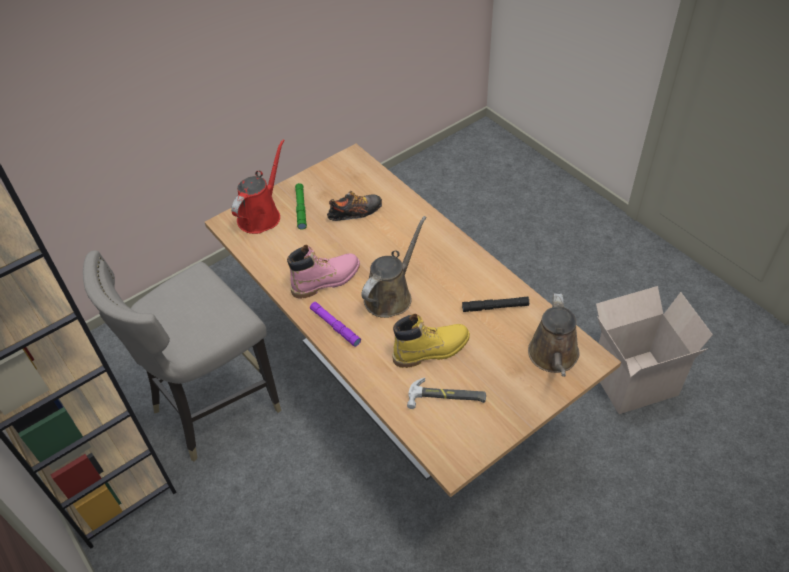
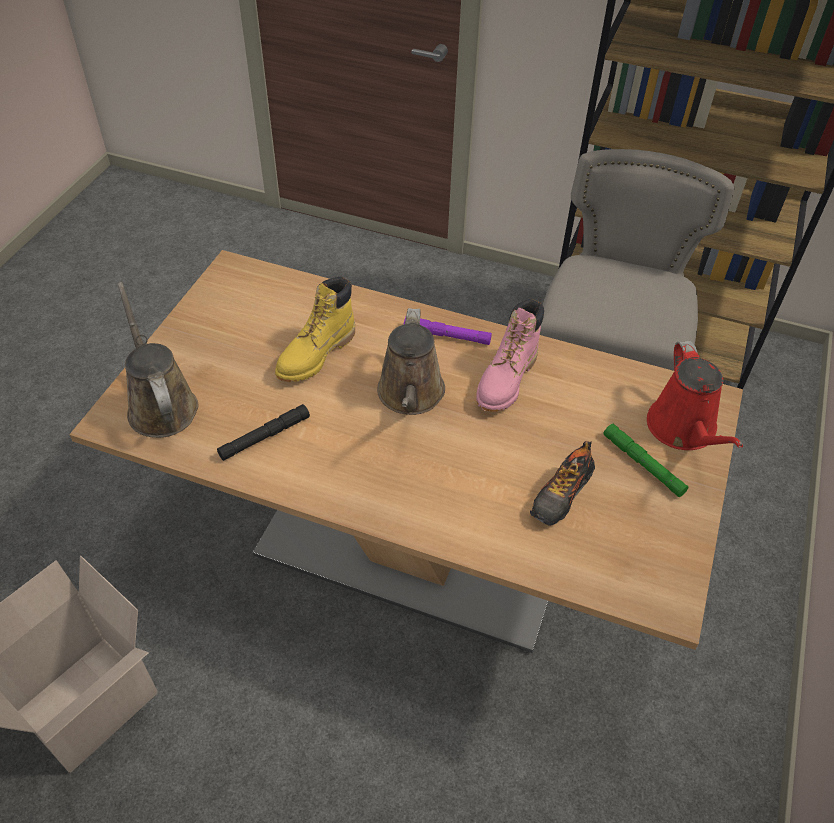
camera: 145 degrees right, 0 degrees up
hammer [407,378,486,409] -> none

